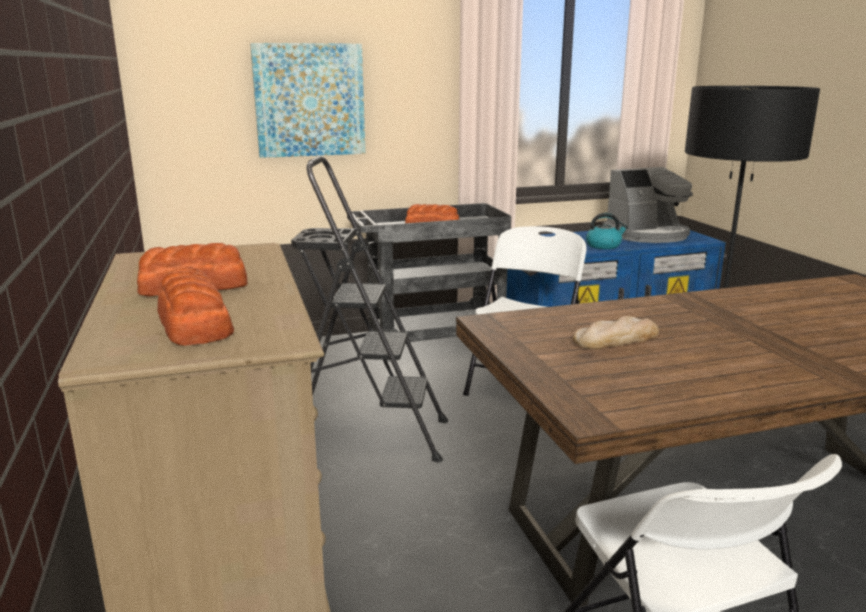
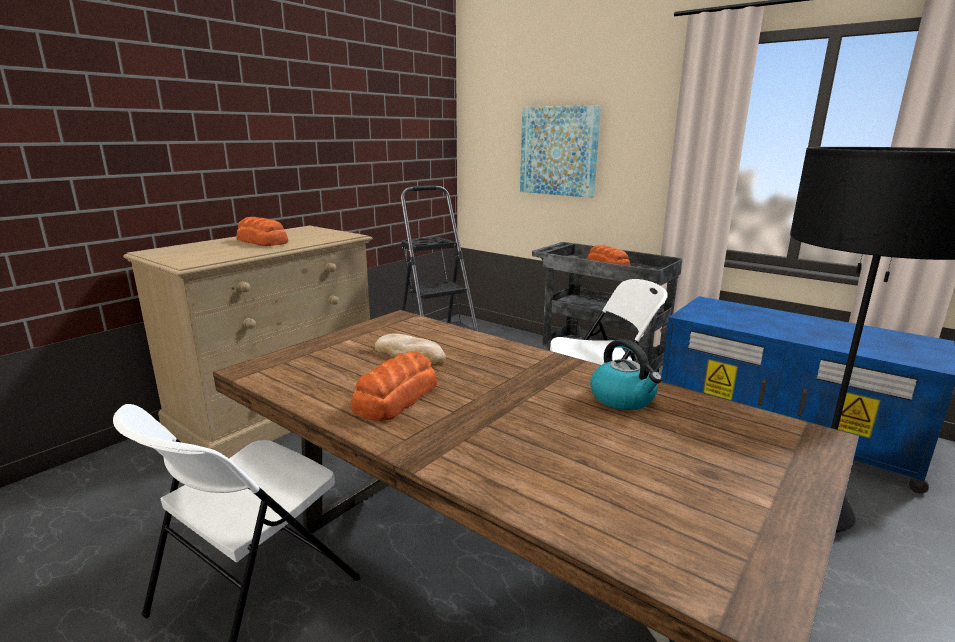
camera: 55 degrees right, 0 degrees up
bread [157,267,234,346] -> bread moved to [351,351,438,421]
kettle [586,213,628,249] -> kettle moved to [590,339,662,410]
coffee machine [602,167,693,243] -> none

